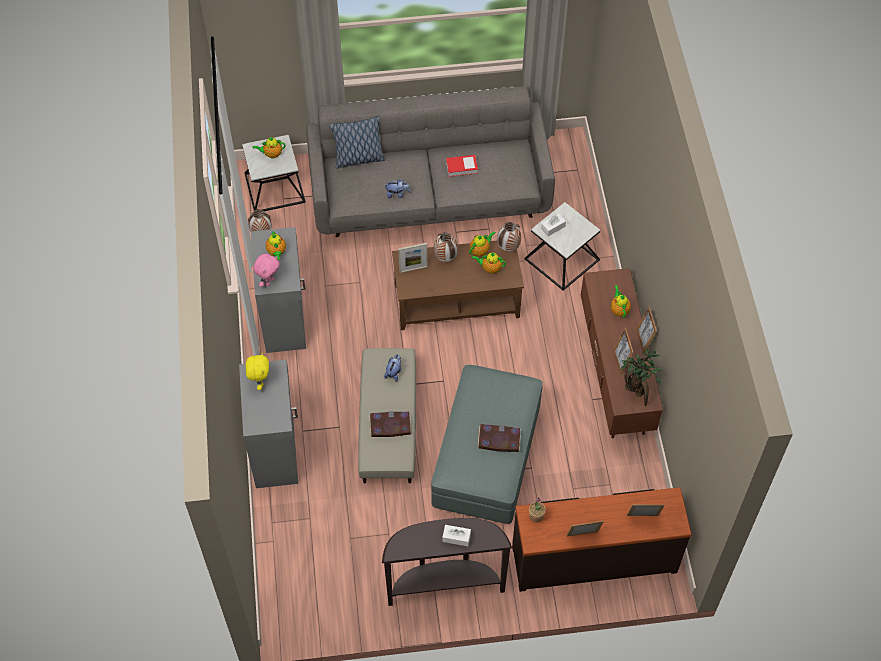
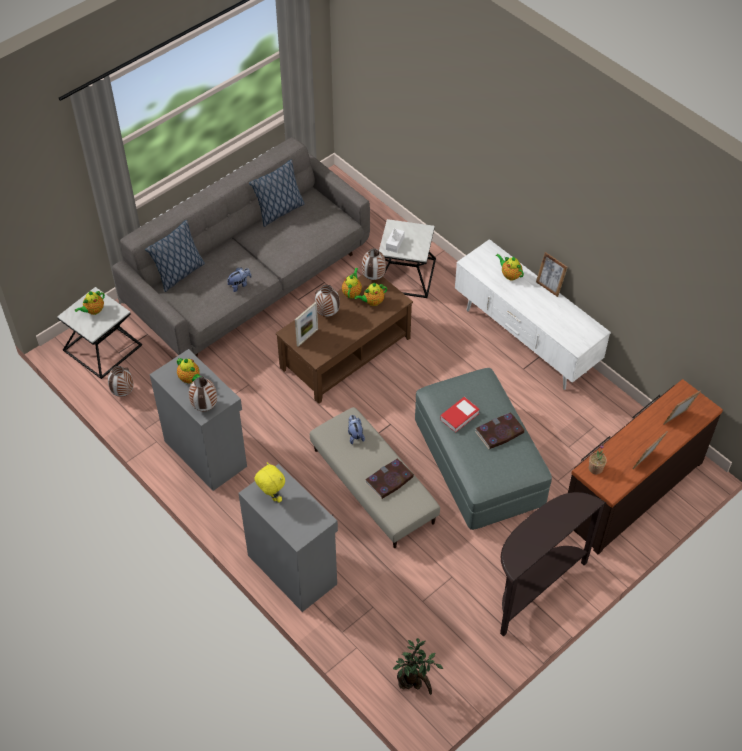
camera: 35 degrees left, 5 degrees down
pink plush toy [253,254,280,287] -> vase [189,377,217,411]
white tissue box [442,525,471,546] -> none
book [446,155,478,177] -> book moved to [440,397,480,433]
brown tv stand [581,268,664,438] -> white tv stand [455,239,611,390]
picture frame [613,328,634,374] -> none
potted plant [621,348,662,406] -> potted plant moved to [393,638,443,695]
none -> pillow [249,160,305,227]

